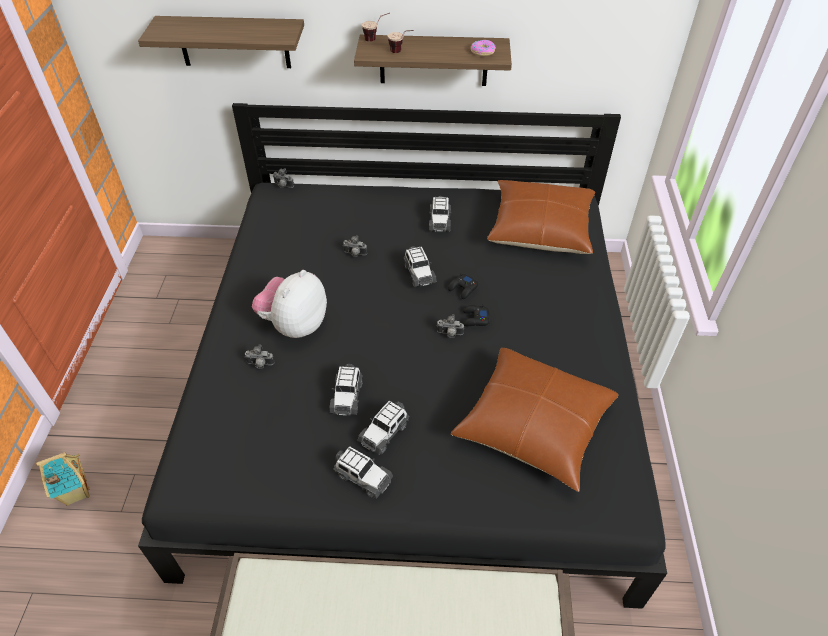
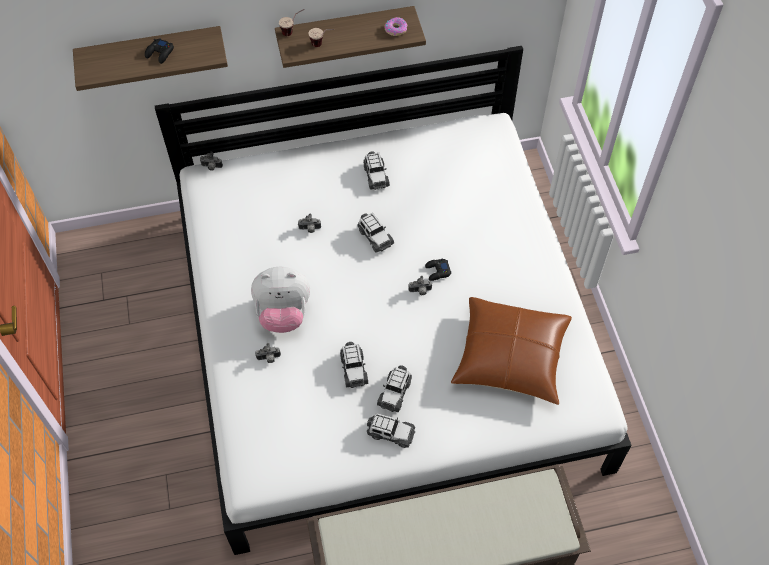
camera: 15 degrees left, 10 degrees up
toy house [36,452,90,506] -> none
black bed [138,103,667,609] -> white bed [155,46,631,555]
plush toy [252,270,327,338] -> plush toy turned 105 degrees counterclockwise [251,267,310,333]
black game controller [448,274,478,299] -> black game controller moved to [145,38,174,64]
brown pillow [487,180,595,254] -> none

